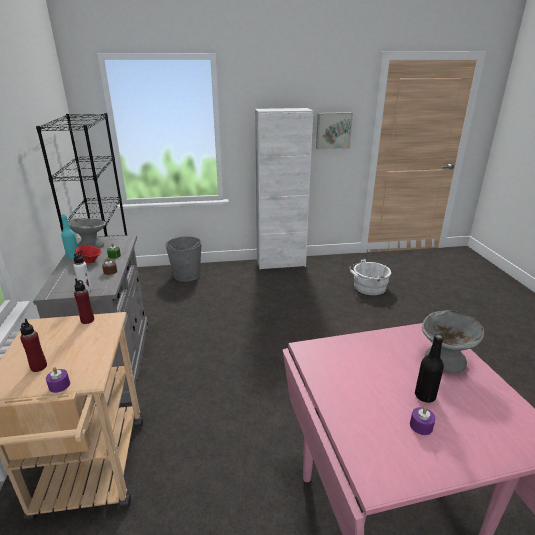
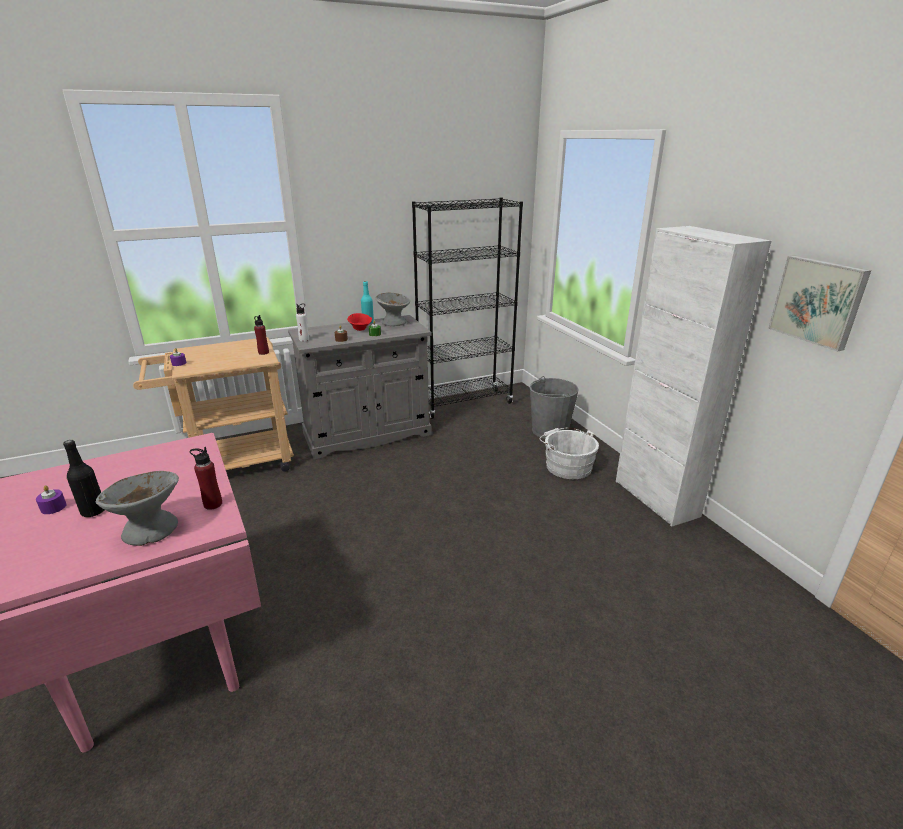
camera: 75 degrees right, 0 degrees up
red bottle [20,319,47,372] -> red bottle moved to [190,447,222,510]
white bucket [350,259,391,295] -> white bucket moved to [539,428,599,479]

